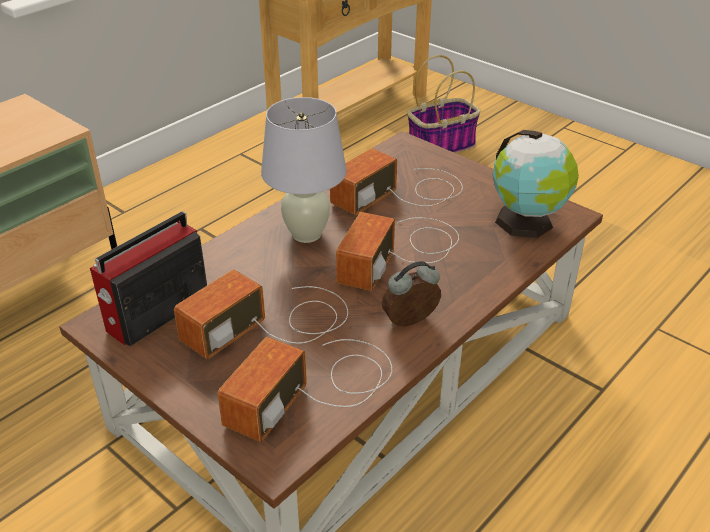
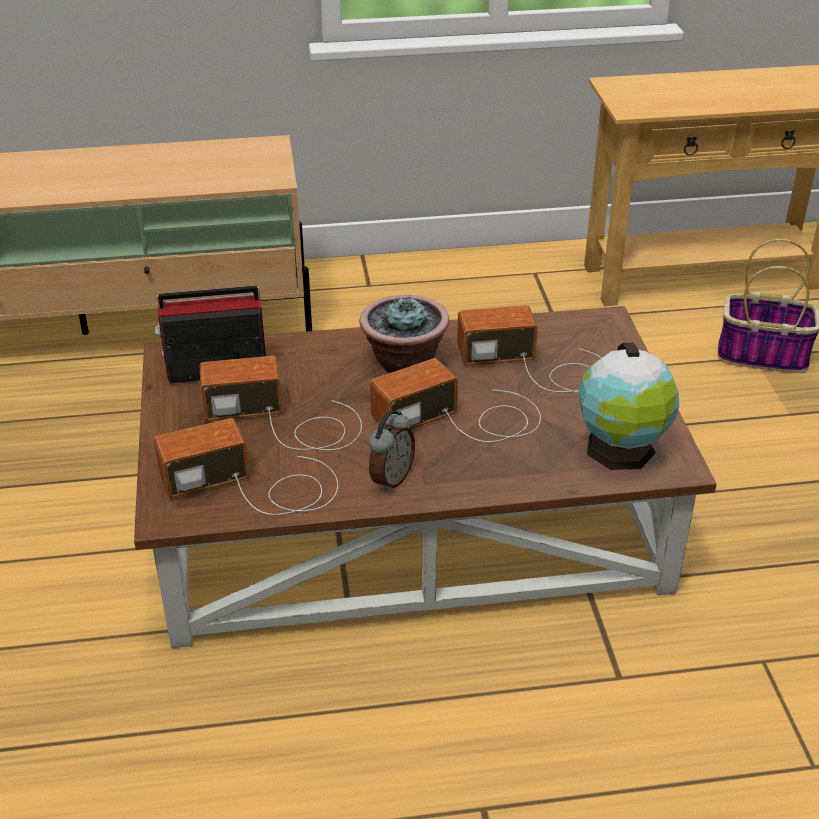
camera: 40 degrees right, 0 degrees up
white table lamp [261,97,347,243] -> potted plant [359,295,449,373]
alarm clock [382,261,441,326] -> alarm clock turned 105 degrees clockwise [368,410,415,492]

